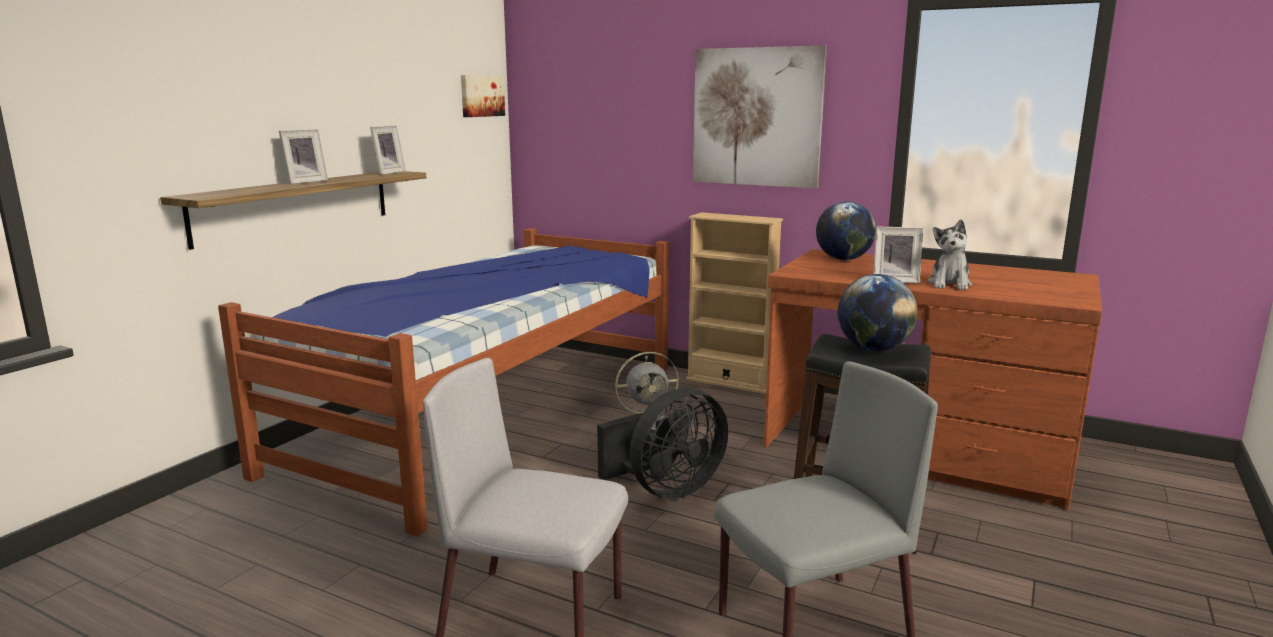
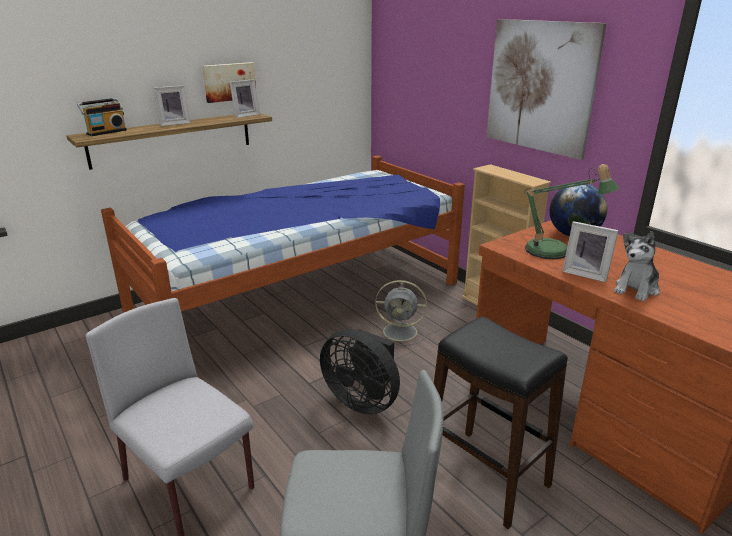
camera: 25 degrees right, 10 degrees up
picture [461,75,505,117] -> picture moved to [202,62,256,103]
black fan [597,388,728,499] -> black fan turned 45 degrees clockwise [320,329,400,415]
globe [838,274,918,351] -> none
none -> radio [77,98,127,136]
none -> table lamp [524,164,619,260]

